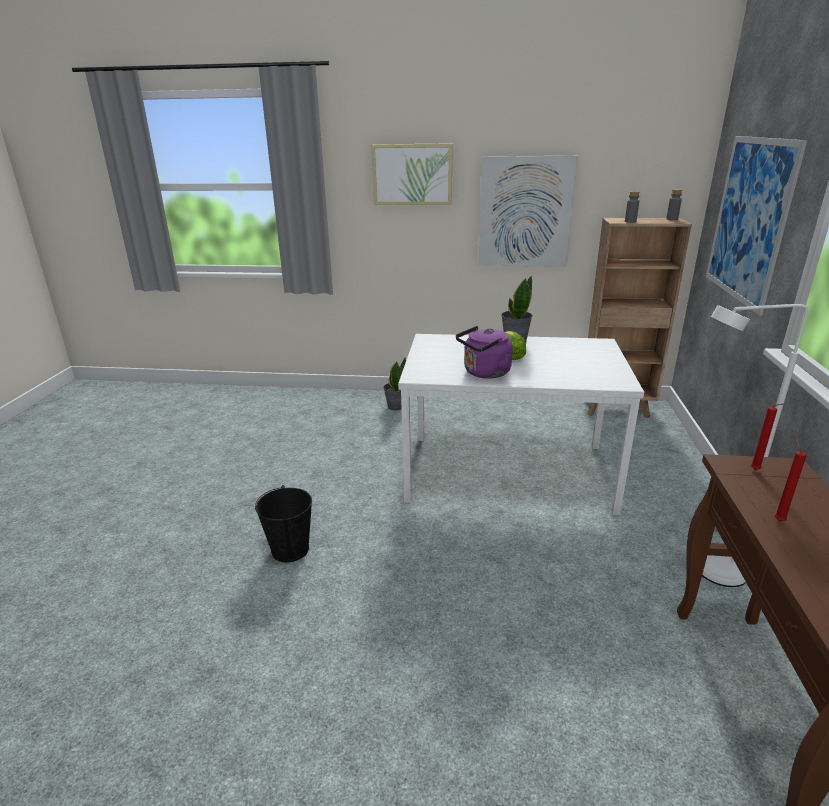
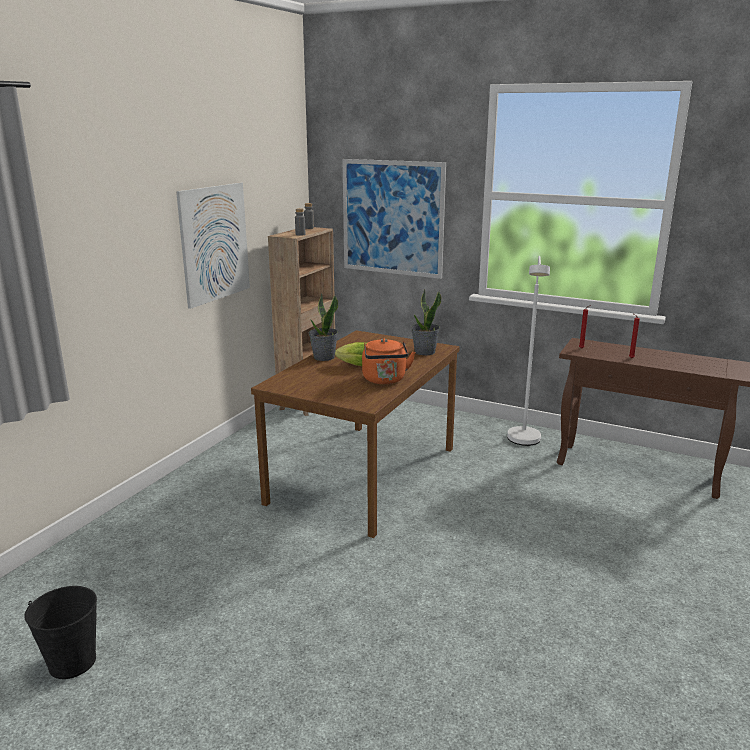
camera: 70 degrees left, 5 degrees down
black bucket [255,485,312,562] -> black bucket moved to [24,586,97,679]
picture [372,143,453,205] -> none
potted plant [383,357,406,411] -> potted plant moved to [411,289,441,355]
white dining table [398,334,644,515] -> brown dining table [251,330,460,538]
purple kettle [456,326,513,379] -> orange kettle [362,338,415,384]

